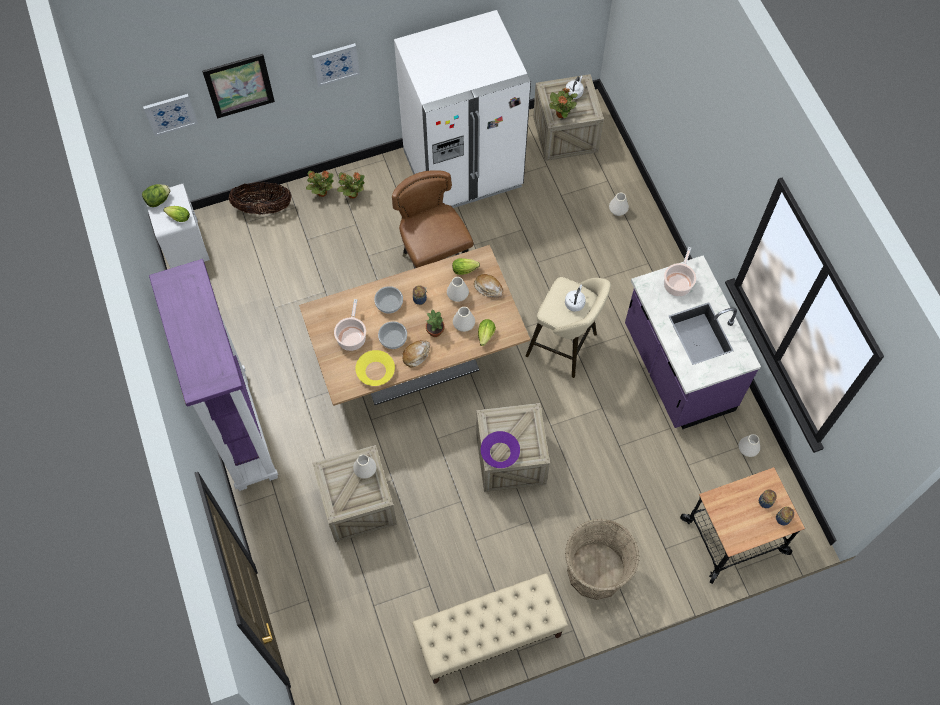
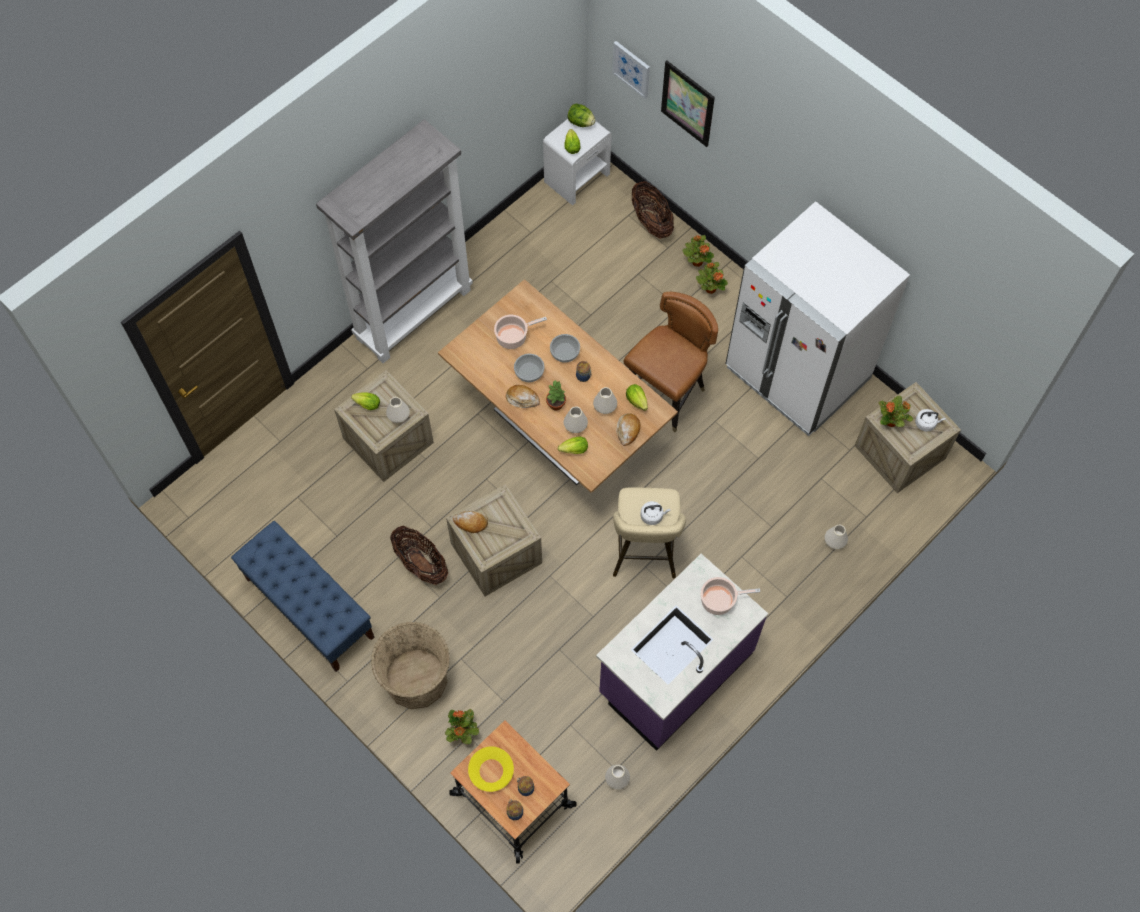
camera: 65 degrees right, 0 degrees up
purple bookcase [149,259,278,491] -> grey bookcase [316,119,473,363]
picture [312,43,360,87] -> none
yellow bowl [355,350,395,386] -> yellow bowl moved to [468,746,514,792]
beige bench [412,573,568,684] -> blue bench [231,521,374,672]
purple bowl [481,431,520,468] -> bread [453,511,488,533]
none -> lettuce [351,392,380,410]
none -> basket [390,526,448,585]
none -> potted plant [445,709,479,744]

